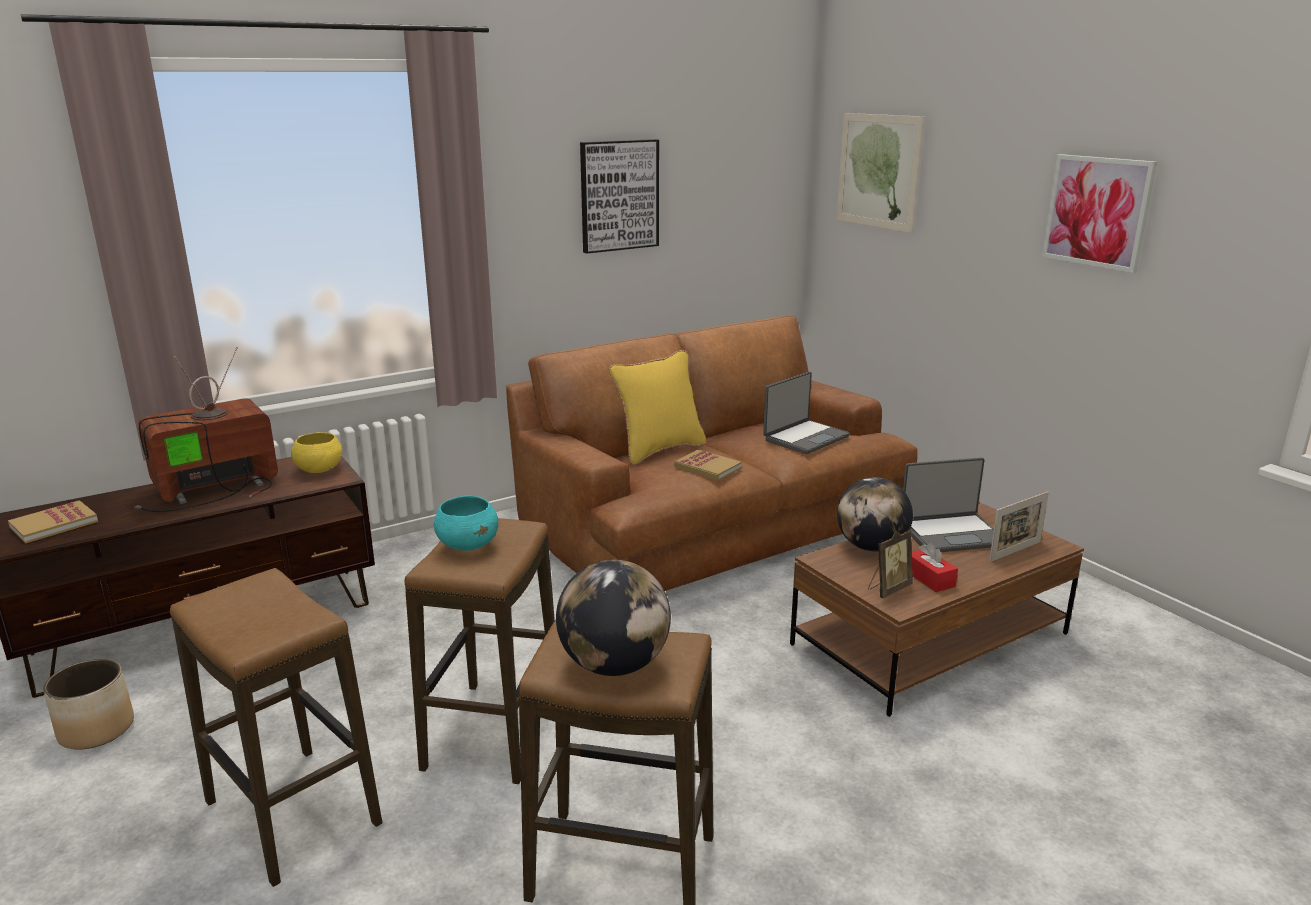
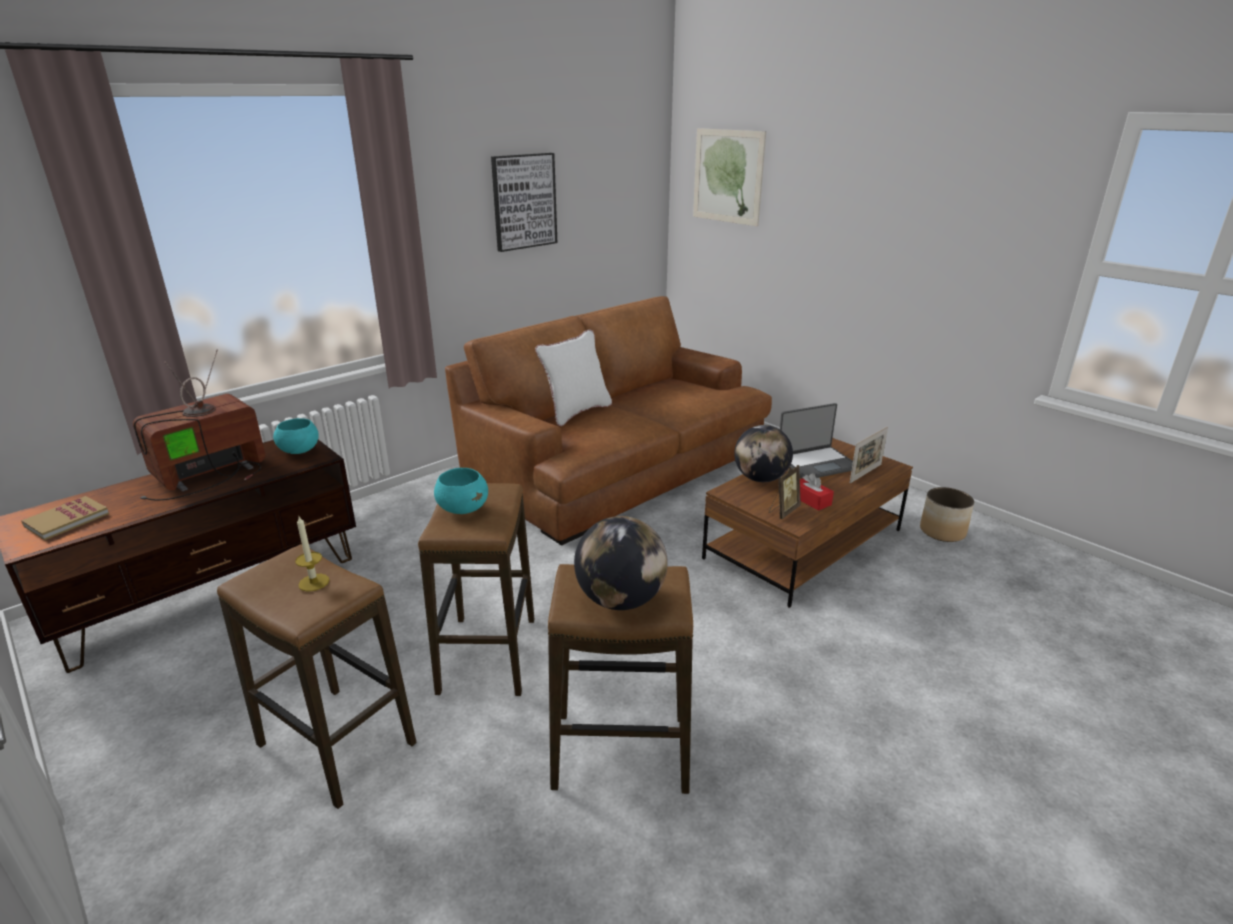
camera: 10 degrees left, 5 degrees up
planter [43,659,134,750] -> planter moved to [920,487,974,542]
yellow bowl [291,432,342,473] -> turquoise bowl [273,418,319,454]
yellow pillow [609,350,706,465] -> white pillow [535,329,612,426]
book [674,449,742,481] -> none
laptop [763,372,850,454] -> none
picture [1042,154,1157,273] -> none
none -> candle [295,516,329,591]

